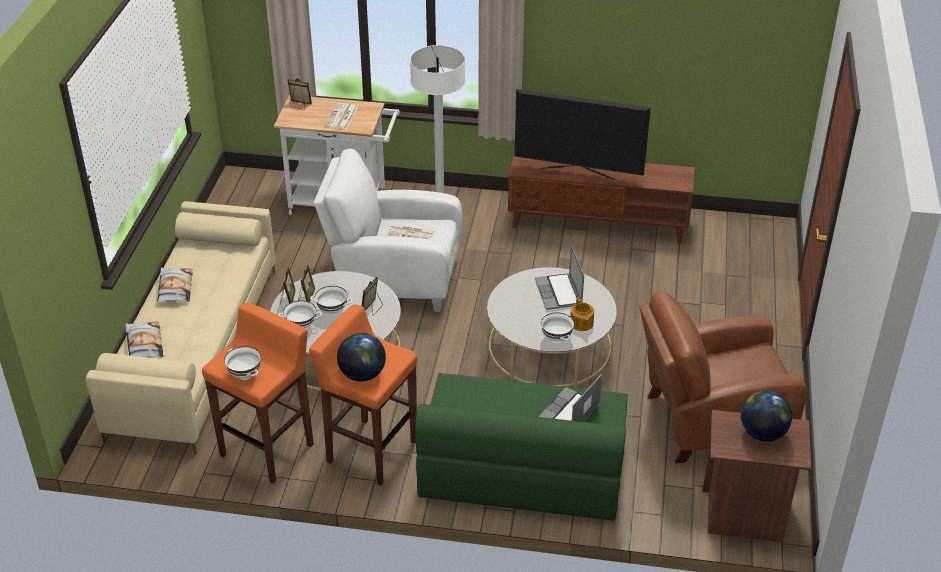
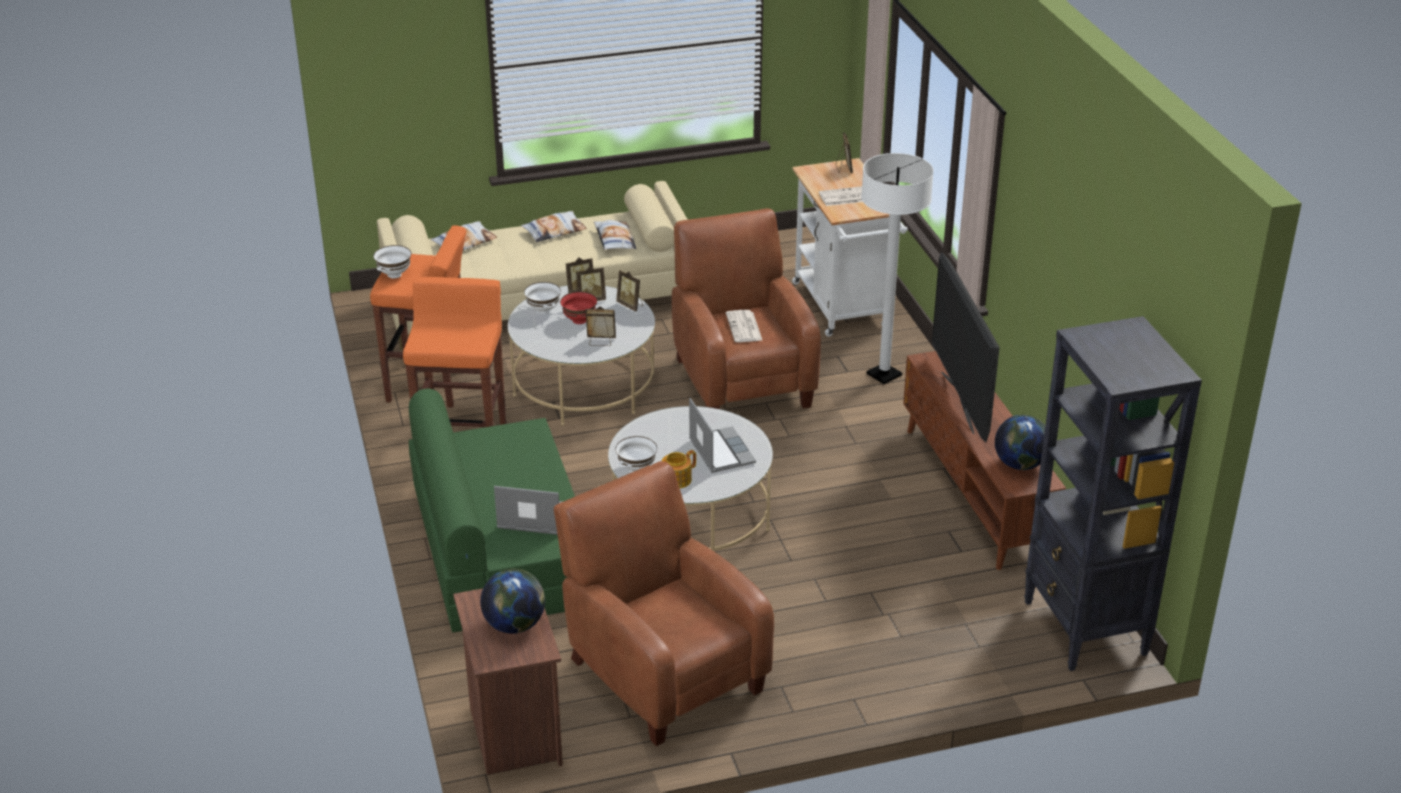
camera: 65 degrees right, 5 degrees down
white bowl [310,286,353,316] -> red bowl [560,291,597,324]
white armchair [314,149,462,312] -> brown armchair [672,208,821,409]
globe [337,333,386,381] -> globe moved to [995,415,1045,470]
laptop [535,245,584,310] -> laptop turned 105 degrees clockwise [689,398,756,473]
none -> pillow [594,220,637,250]
none -> picture frame [616,270,643,311]
none -> black bookcase [1024,316,1202,671]

